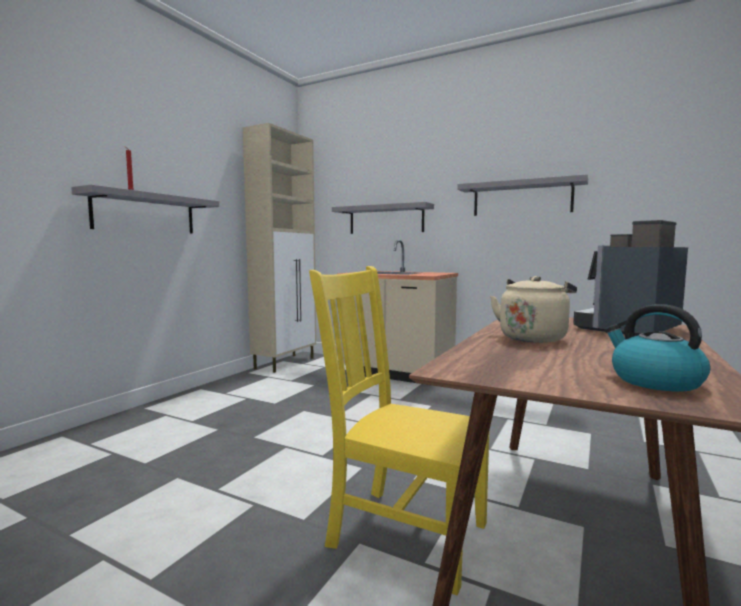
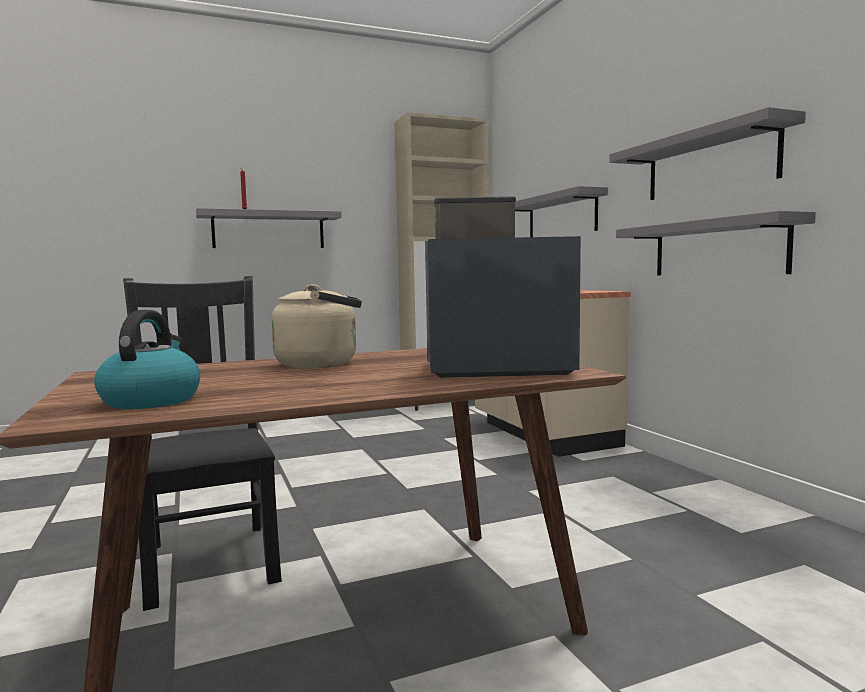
camera: 40 degrees right, 0 degrees up
yellow chair [309,266,490,596] -> black chair [123,276,282,611]
none -> grey shelf [616,211,816,275]

